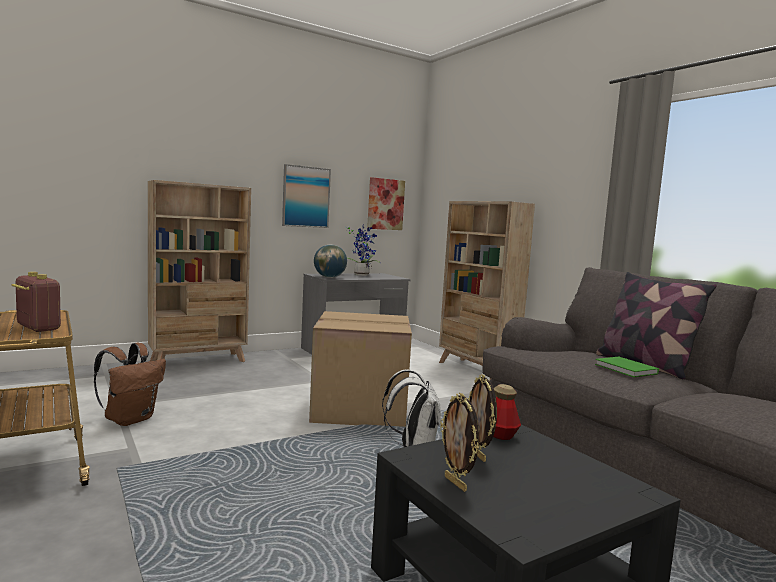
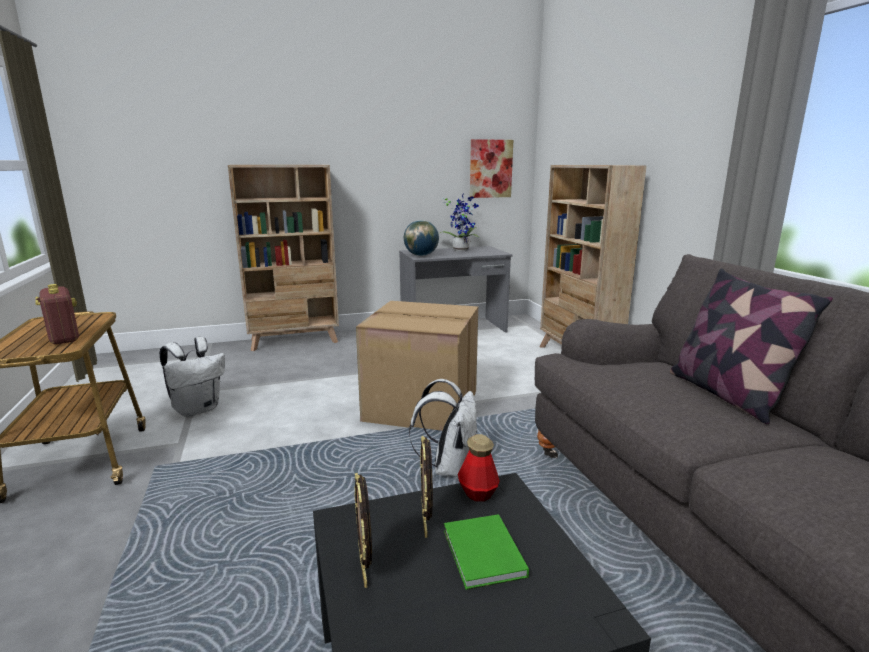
camera: 15 degrees right, 10 degrees up
brown backpack [94,343,166,426] -> white backpack [160,337,225,417]
picture [282,164,331,228] -> none
green book [595,357,659,377] -> green book moved to [444,514,529,590]

